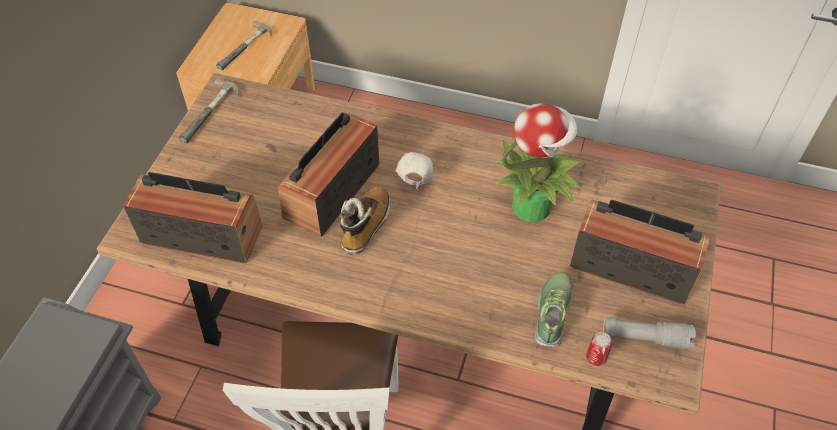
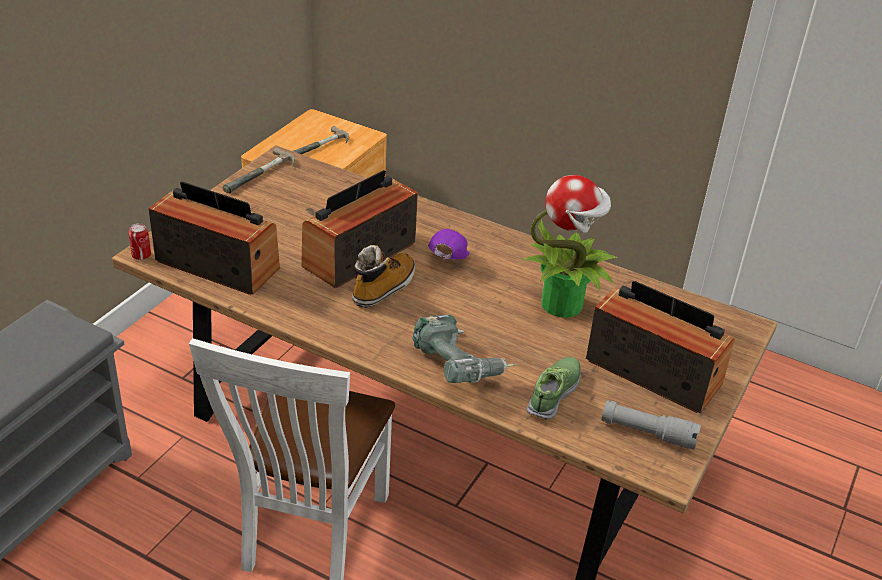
camera: 10 degrees right, 15 degrees down
white cap [395,152,433,190] -> purple cap [428,229,469,260]
can [586,332,612,366] -> can moved to [129,223,151,260]
none -> power drill [412,315,517,383]

